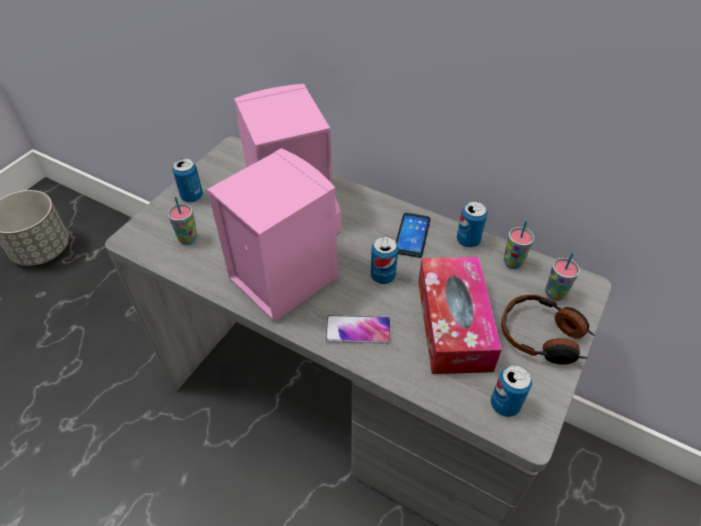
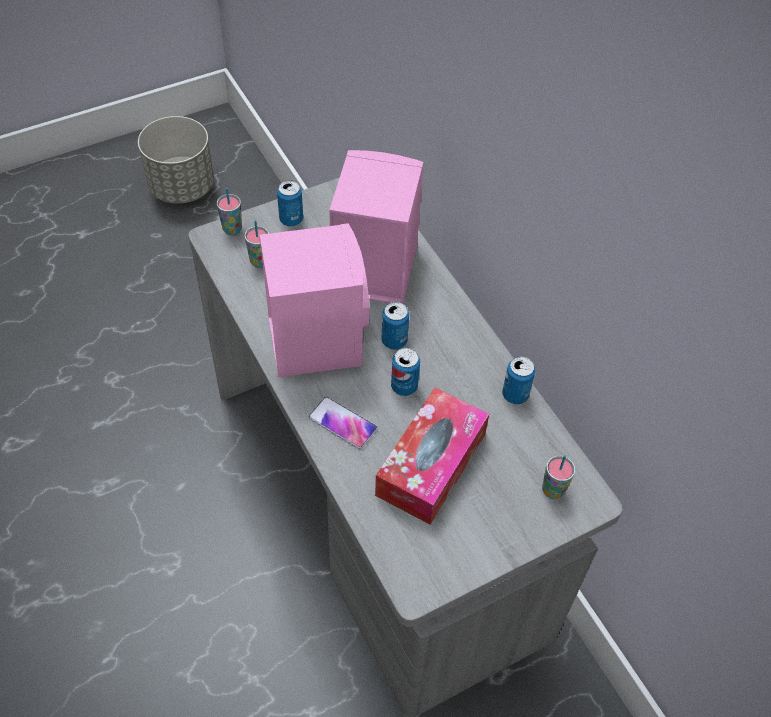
camera: 30 degrees right, 5 degrees up
phone [396,213,431,258] -> none
can [491,365,532,417] -> can moved to [381,302,409,350]
headphones [501,295,595,365] -> none
cup [504,221,534,269] -> cup moved to [217,188,242,236]

